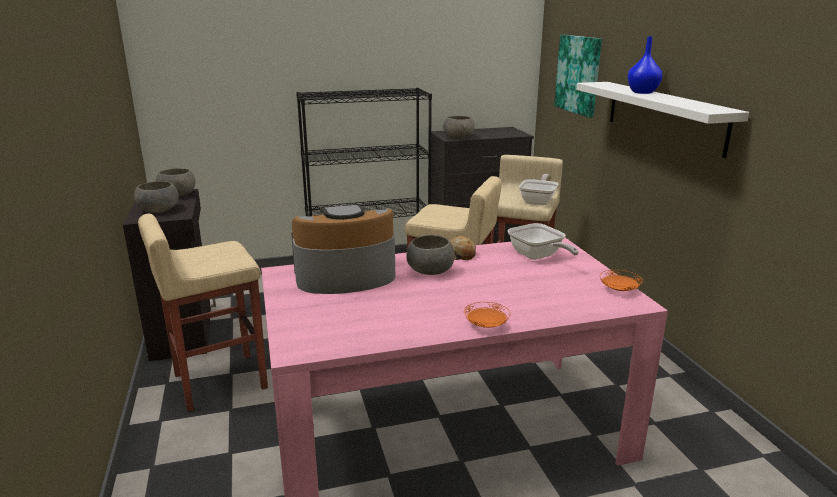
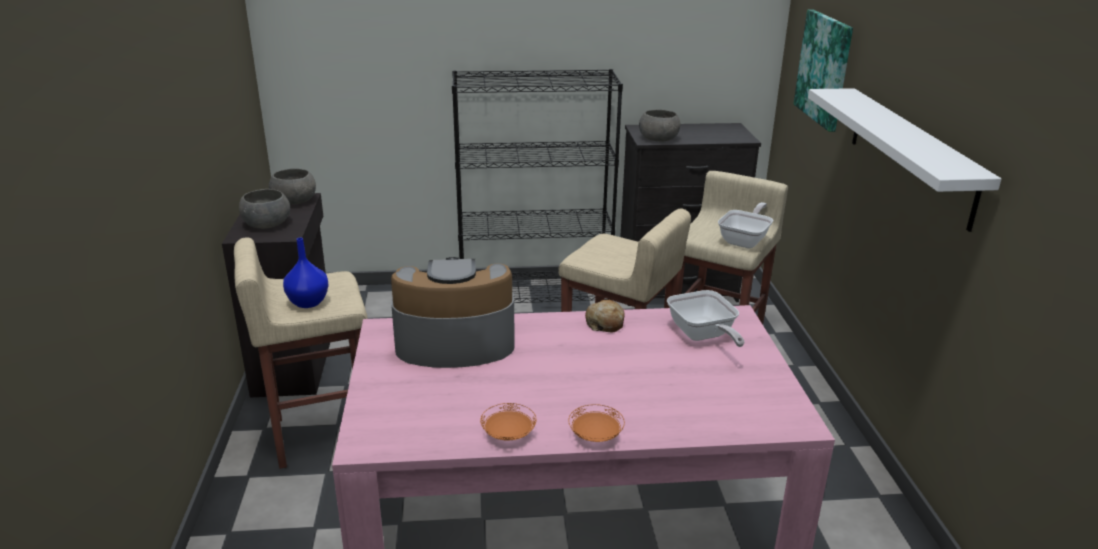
camera: 10 degrees right, 5 degrees up
grey bowl [406,235,455,275] -> none
orange plate [600,270,643,291] -> orange plate moved to [480,403,537,441]
blue vase [627,36,662,94] -> blue vase moved to [283,238,329,308]

